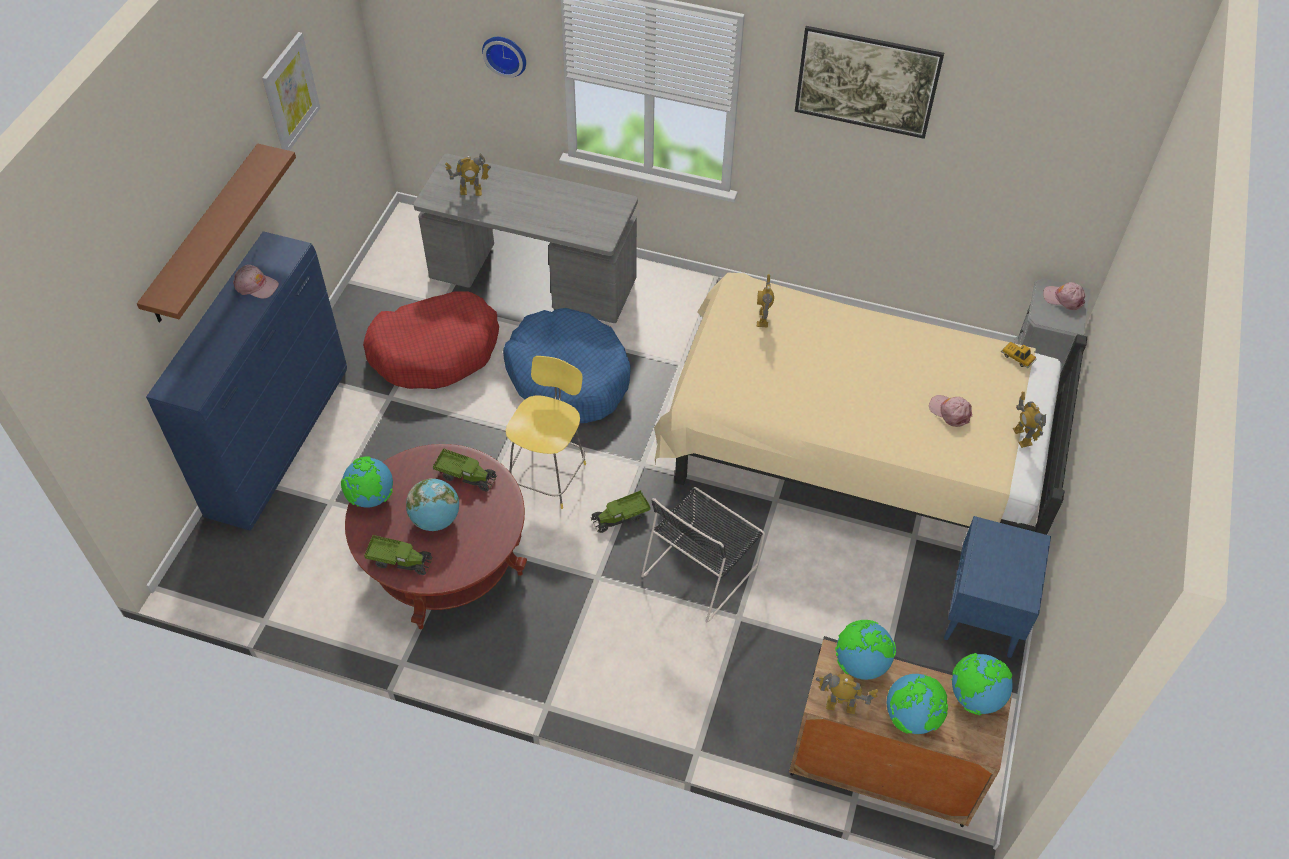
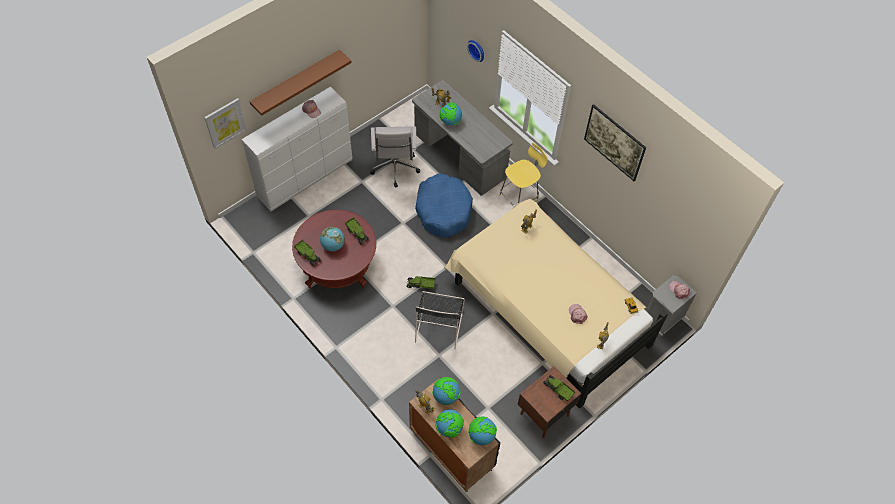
camera: 30 degrees right, 5 degrees up
blue dresser [146,231,347,530] -> white dresser [242,87,352,211]
picture [262,32,320,151] -> picture moved to [204,98,247,149]
globe [341,457,393,508] -> globe moved to [440,103,462,125]
red dog bed [363,291,499,389] -> white office chair [370,126,420,188]
yellow stool [506,356,586,509] -> yellow stool moved to [499,143,548,207]
black chair [641,487,765,622] -> black chair turned 60 degrees counterclockwise [415,291,465,349]
blue nightstand [944,516,1051,658] -> brown nightstand [518,366,581,438]
none -> toy truck [543,375,575,402]

